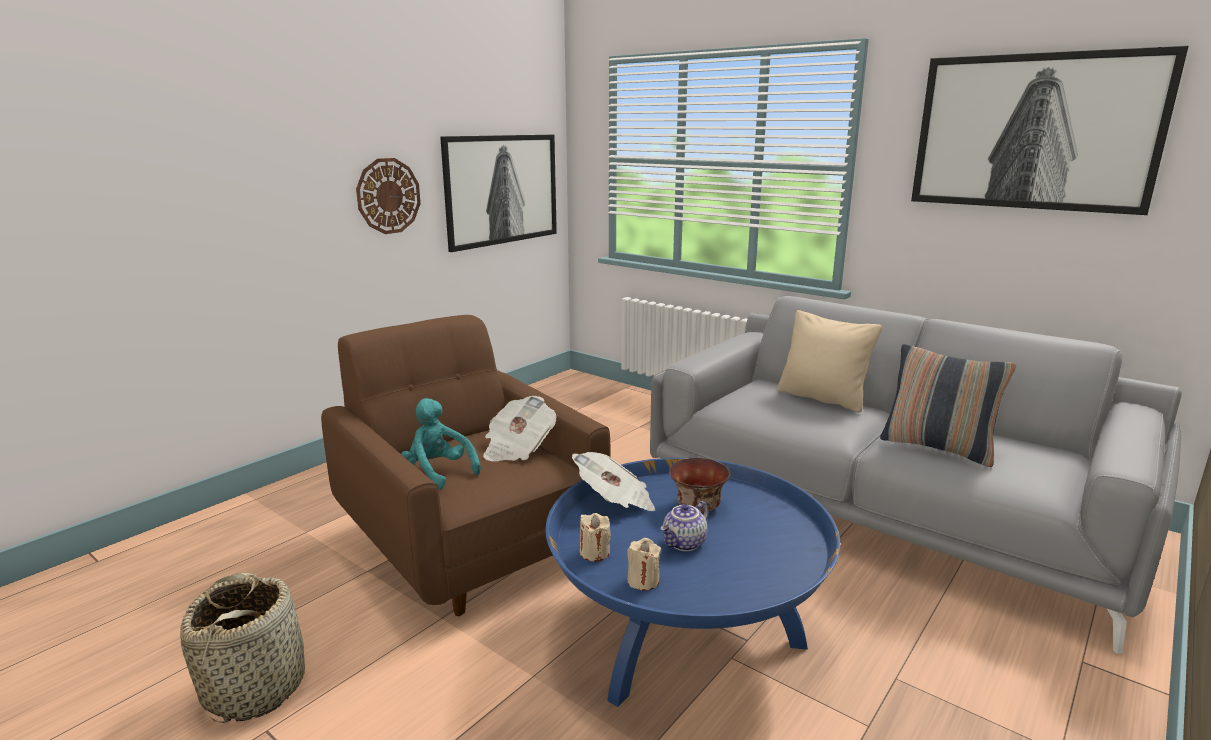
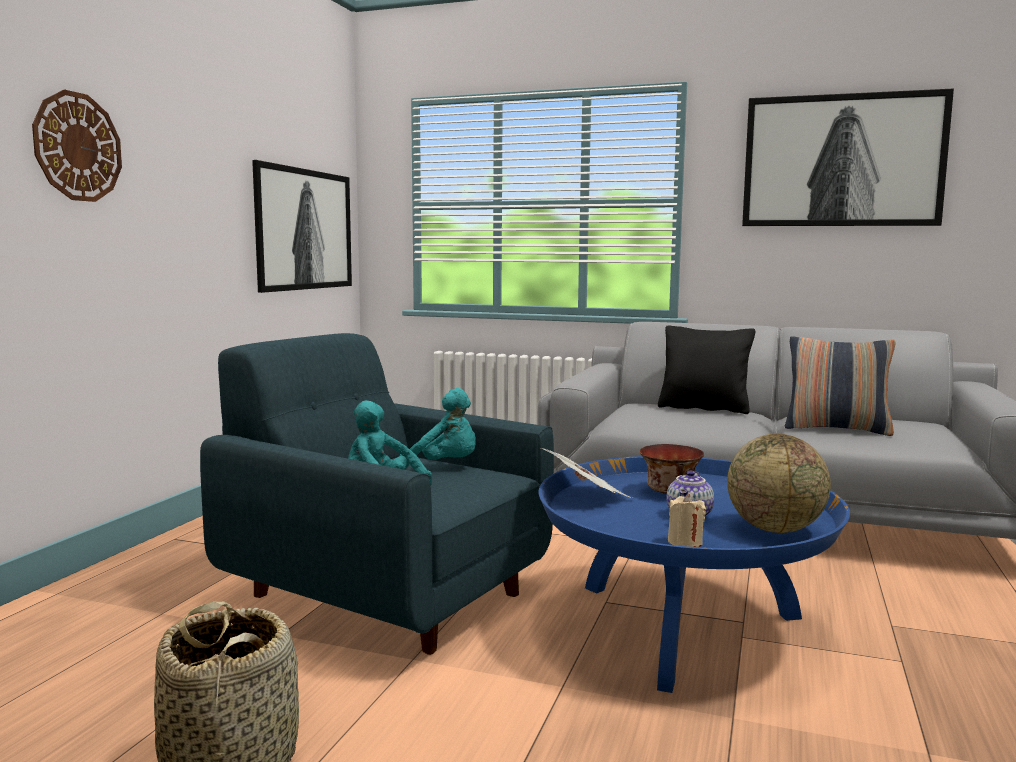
camera: 20 degrees left, 10 degrees down
brown armchair [321,315,611,616] -> blue armchair [200,333,554,655]
wall clock [356,158,421,234] -> wall clock moved to [32,89,122,202]
newspaper [483,396,556,461] -> turquoise plush toy [399,388,476,468]
beige candle [580,513,611,561] -> none
beige pillow [777,310,882,413] -> black pillow [658,325,755,414]
none -> globe [727,434,831,533]

